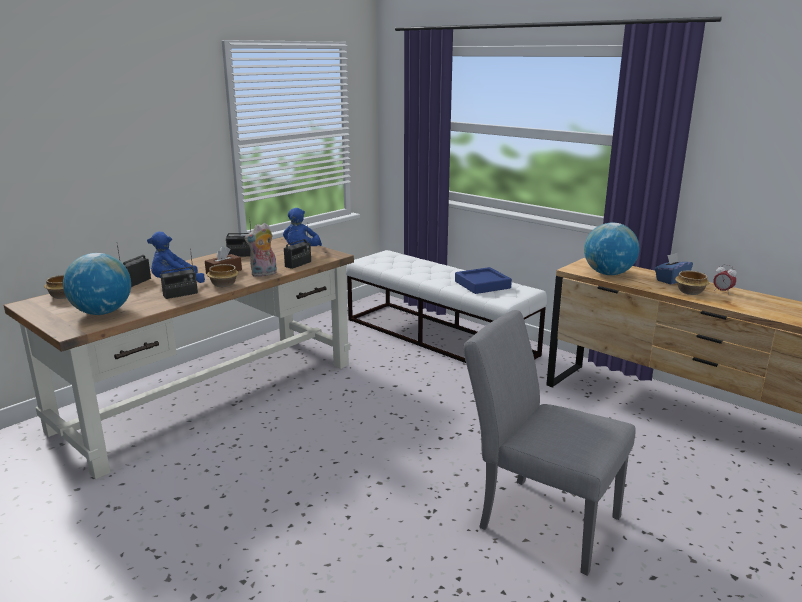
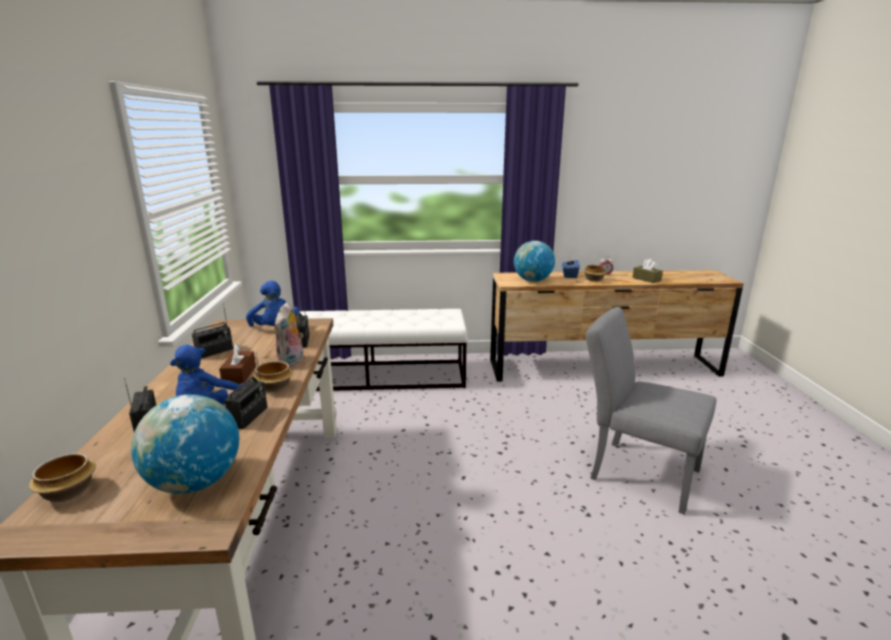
camera: 45 degrees left, 0 degrees up
blue tray [455,267,512,294] -> none
grey chair [463,310,636,576] -> grey chair turned 45 degrees clockwise [586,307,717,515]
none -> brown tissue box [632,259,663,283]

